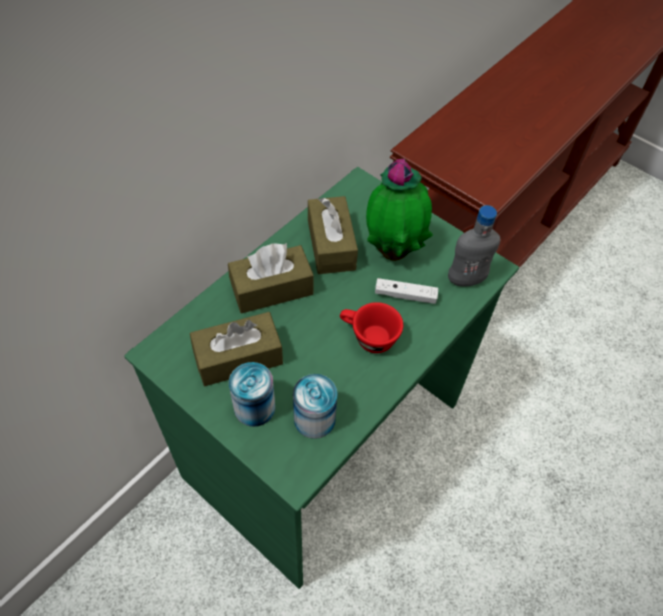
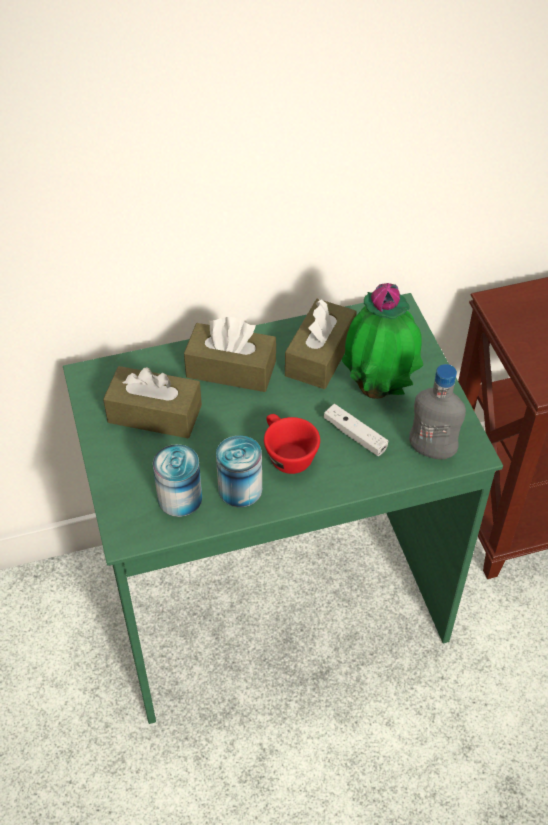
camera: 35 degrees right, 5 degrees down
can [229,362,275,427] -> can moved to [216,435,262,507]

